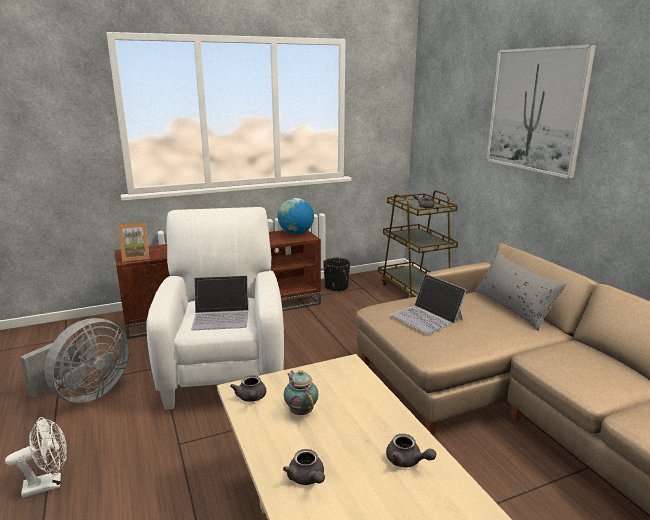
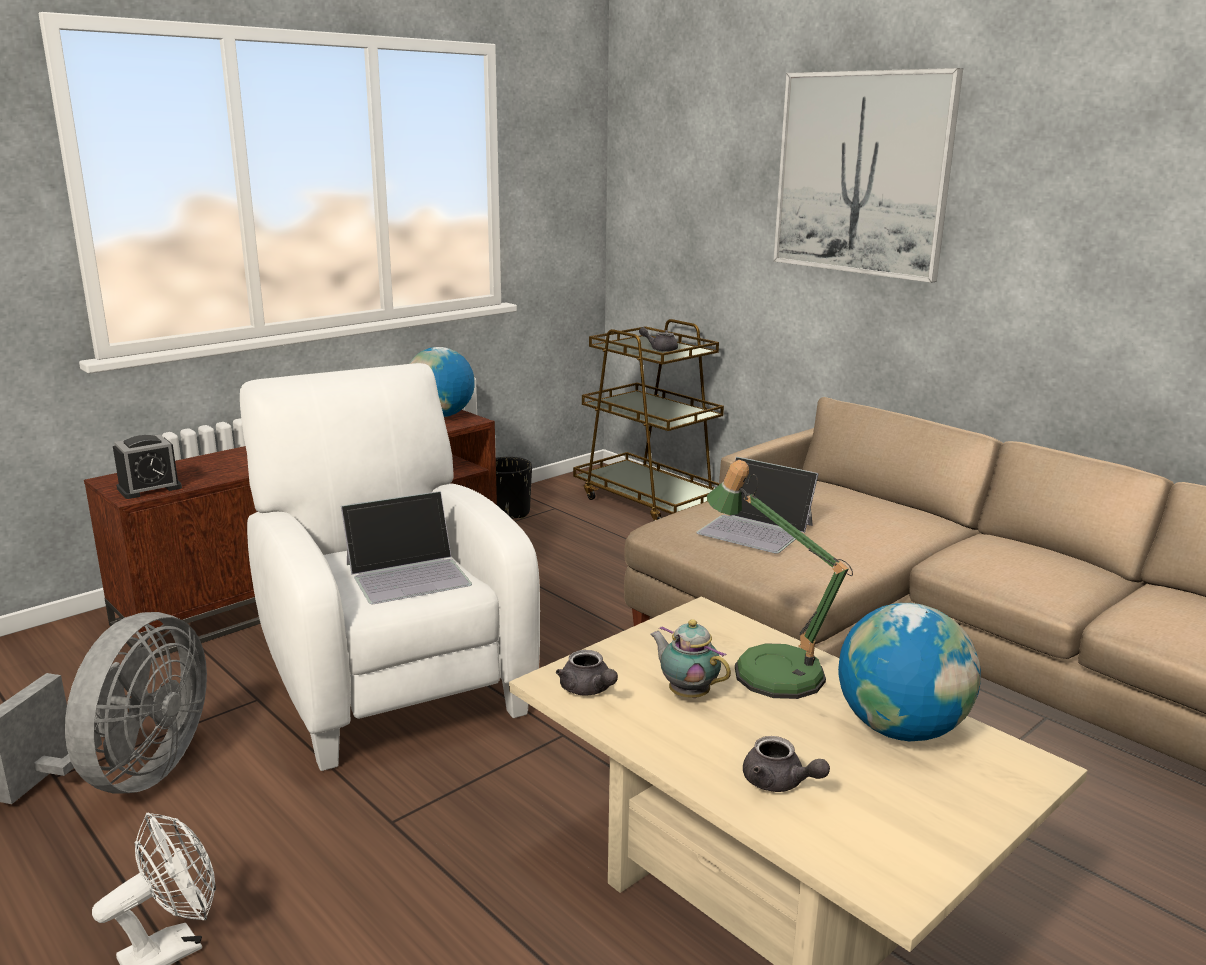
camera: 20 degrees left, 0 degrees up
picture frame [118,223,150,262] -> alarm clock [113,435,182,499]
grey teapot [386,434,436,468] -> globe [838,603,981,741]
grey pillow [475,252,566,331] -> none
none -> table lamp [707,460,853,699]

